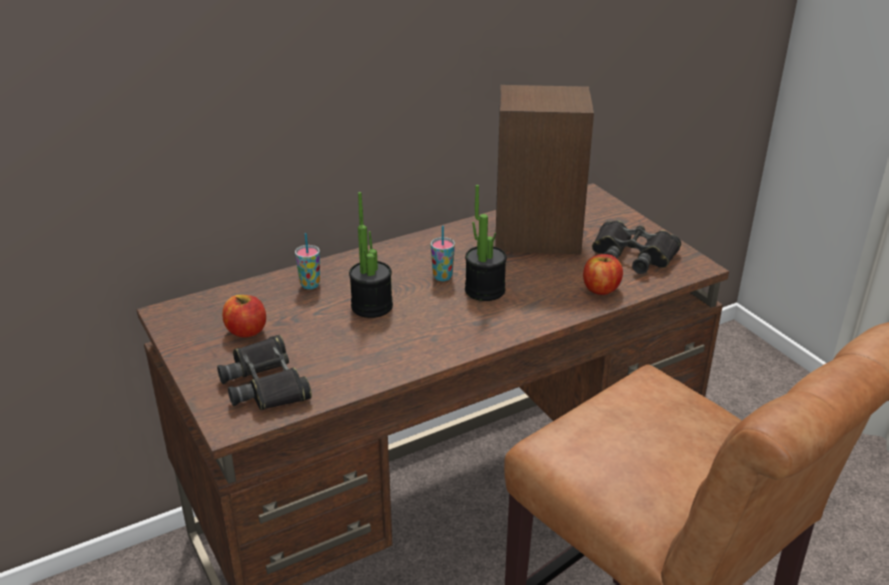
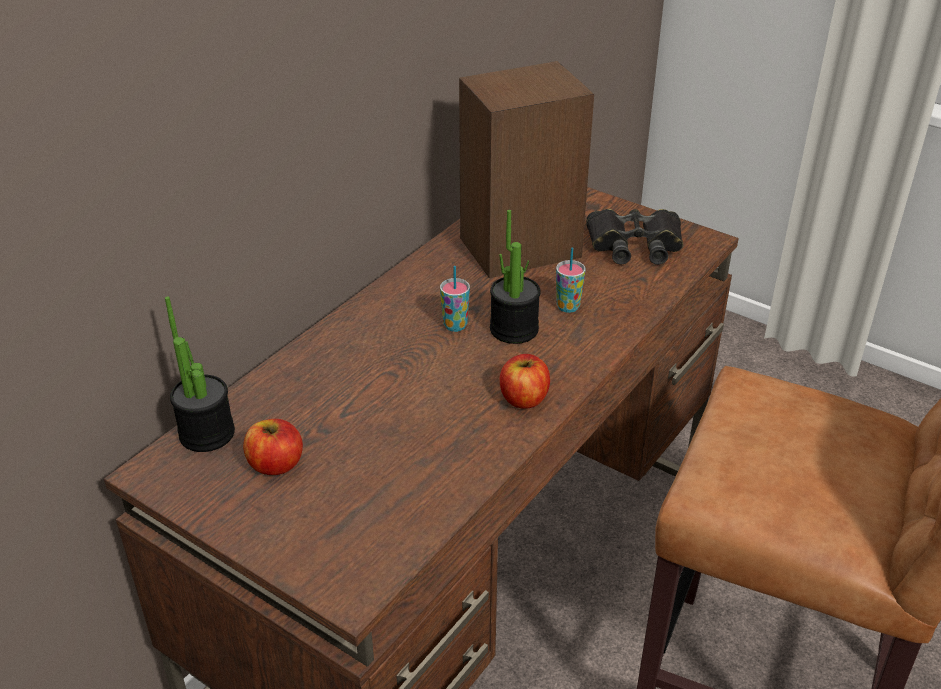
camera: 25 degrees left, 5 degrees up
black binoculars [217,335,312,410] -> none
cup [295,233,320,289] -> cup moved to [556,248,585,313]
potted plant [349,192,393,318] -> potted plant moved to [165,296,235,452]
apple [583,254,623,295] -> apple moved to [500,354,550,409]

